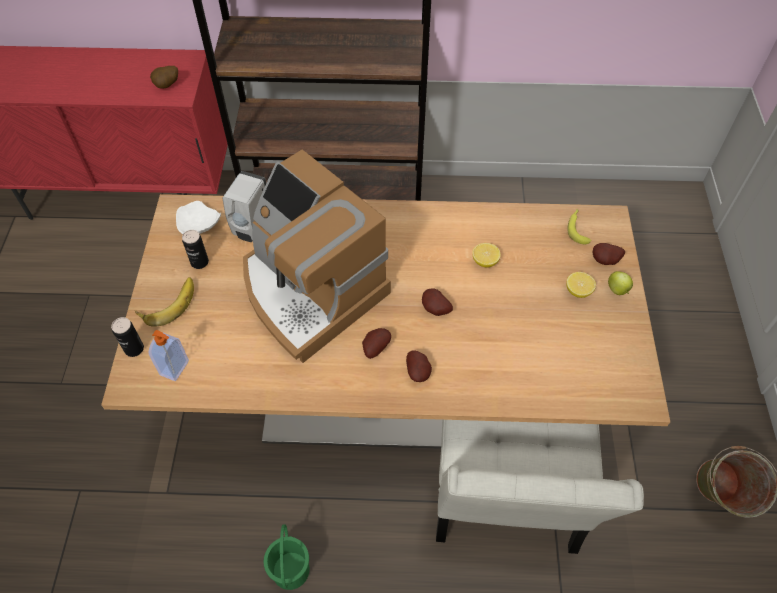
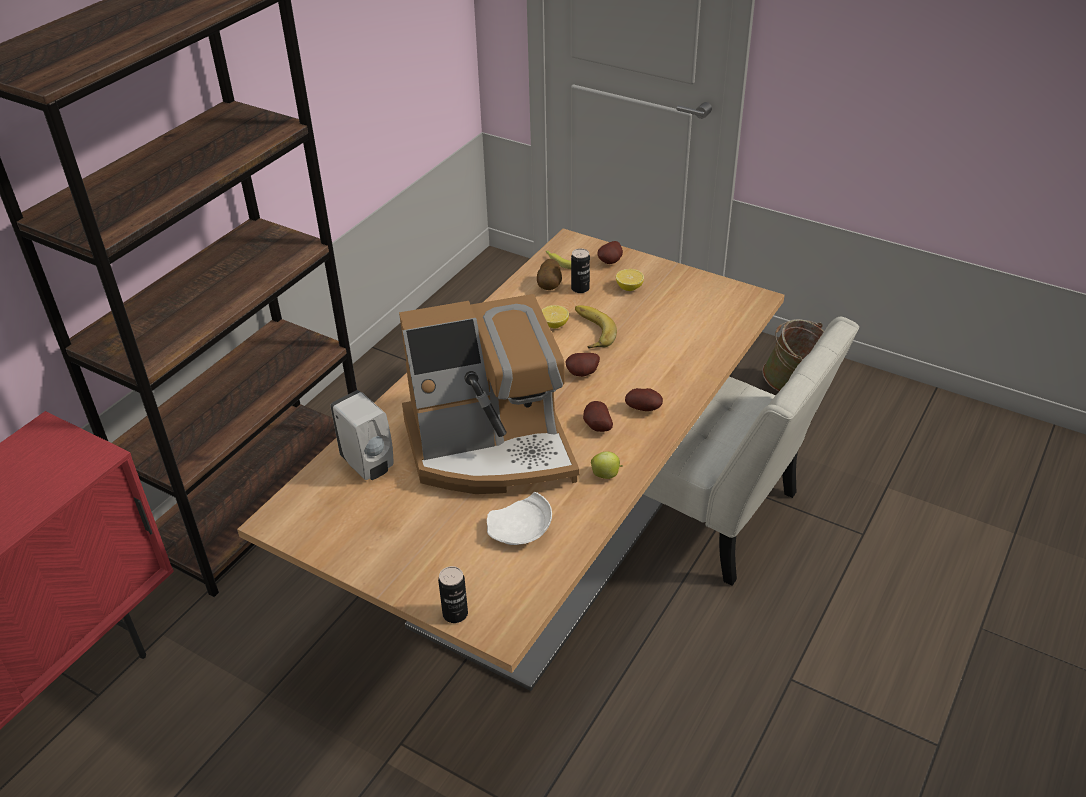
camera: 60 degrees left, 15 degrees down
banana [135,277,194,327] -> banana moved to [575,305,617,349]
soap dispenser [149,330,189,381] -> none
potato [150,66,178,88] -> potato moved to [537,259,562,290]
white plate [176,201,221,234] -> white plate moved to [487,492,552,545]
can [182,230,209,269] -> can moved to [571,248,590,293]
green bucket [264,524,310,590] -> none
apple [608,271,633,295] -> apple moved to [591,451,623,479]

